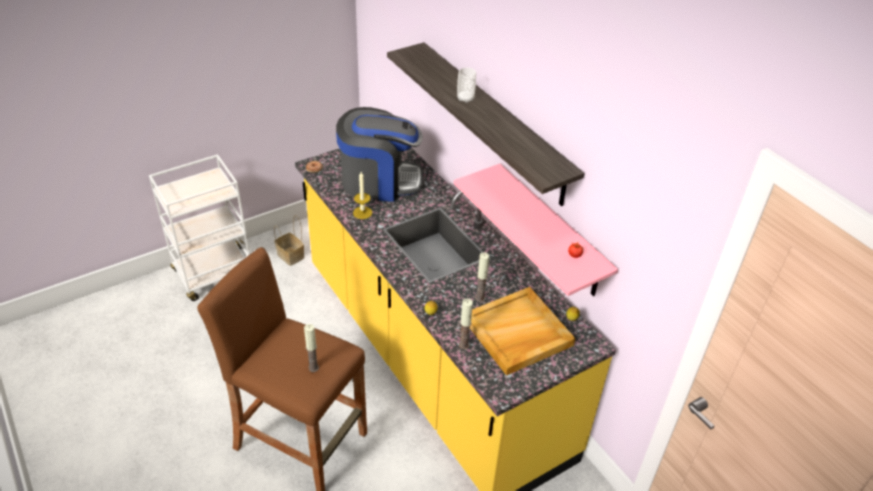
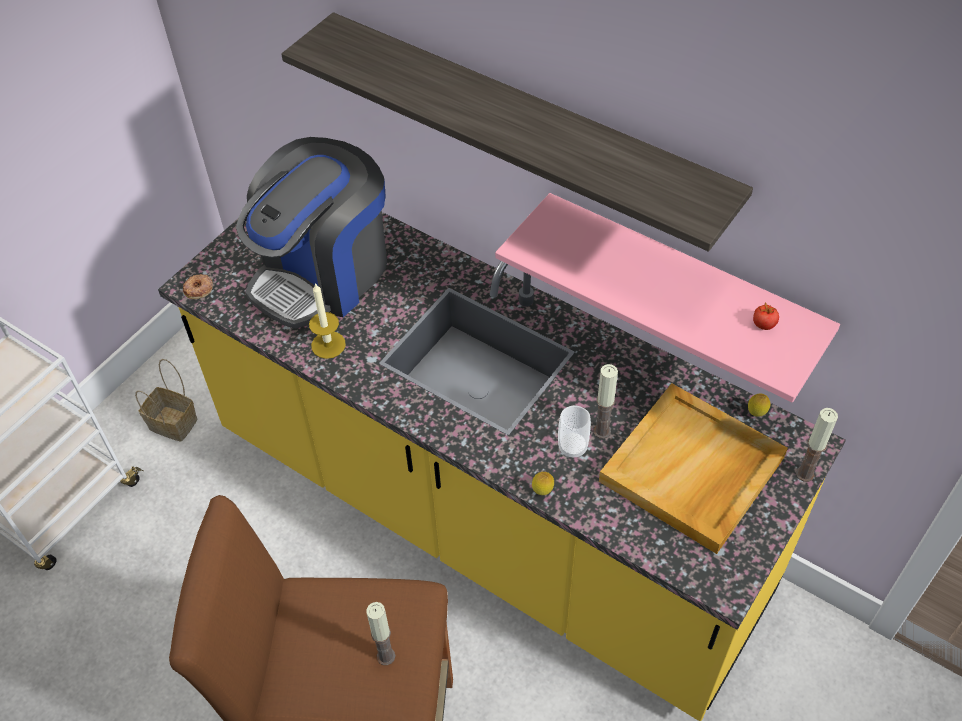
camera: 20 degrees left, 10 degrees up
coffee machine [336,107,423,202] -> coffee machine turned 150 degrees clockwise [236,137,387,329]
cup [457,67,476,103] -> cup moved to [558,405,591,458]
candle [458,299,473,349] -> candle moved to [796,408,838,482]

